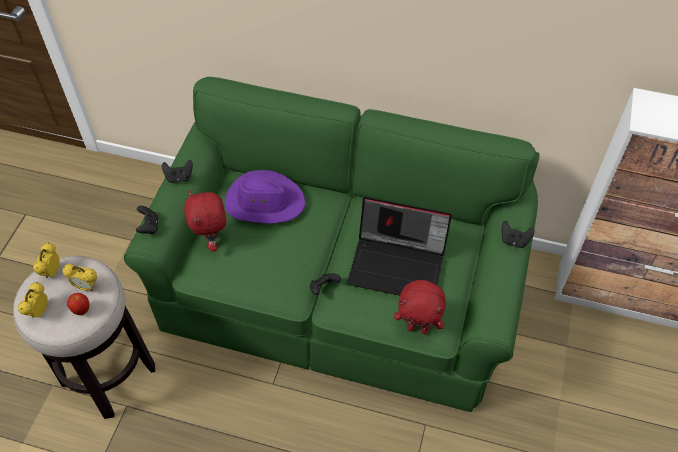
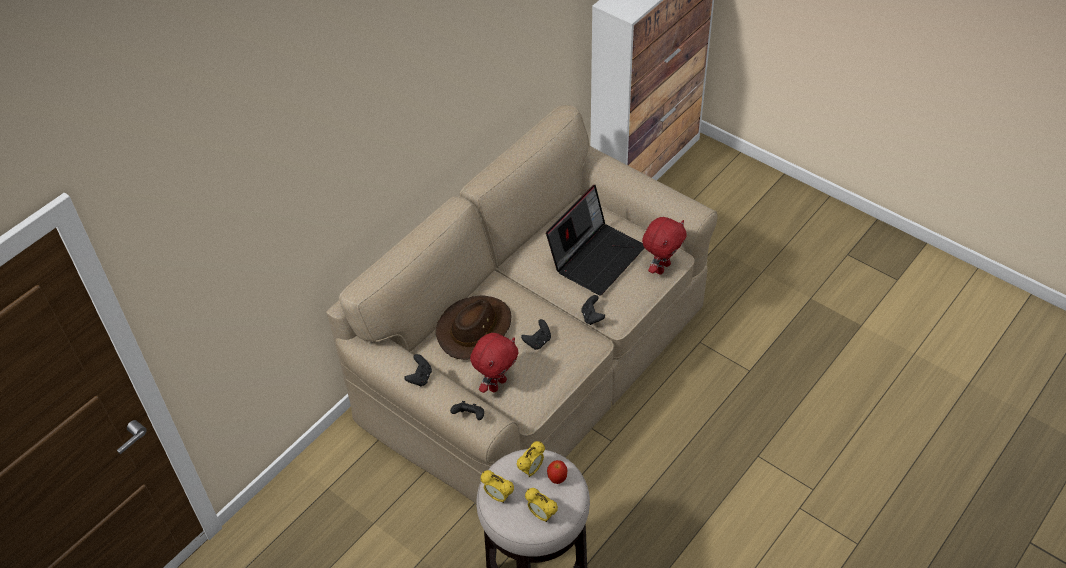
camera: 65 degrees left, 5 degrees down
green sofa [124,77,540,412] -> beige sofa [326,105,718,504]
red plush toy [184,191,226,252] -> red plush toy turned 60 degrees counterclockwise [470,333,519,393]
purple hat [225,170,305,224] -> brown hat [436,295,512,360]
black game controller [502,221,535,248] -> black game controller moved to [521,319,551,350]

